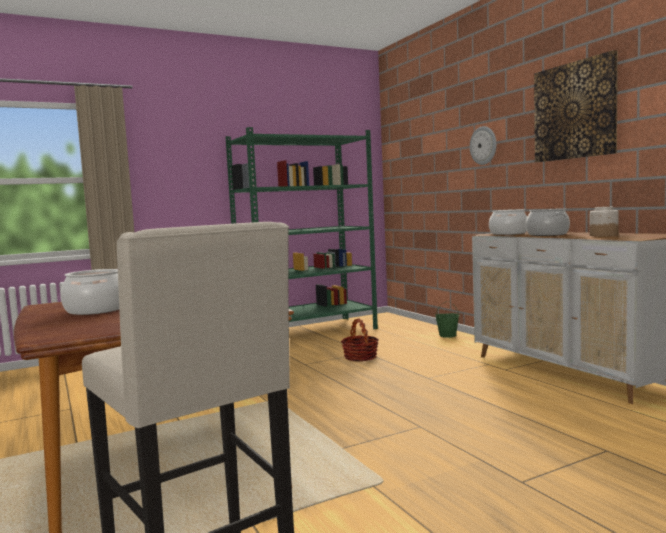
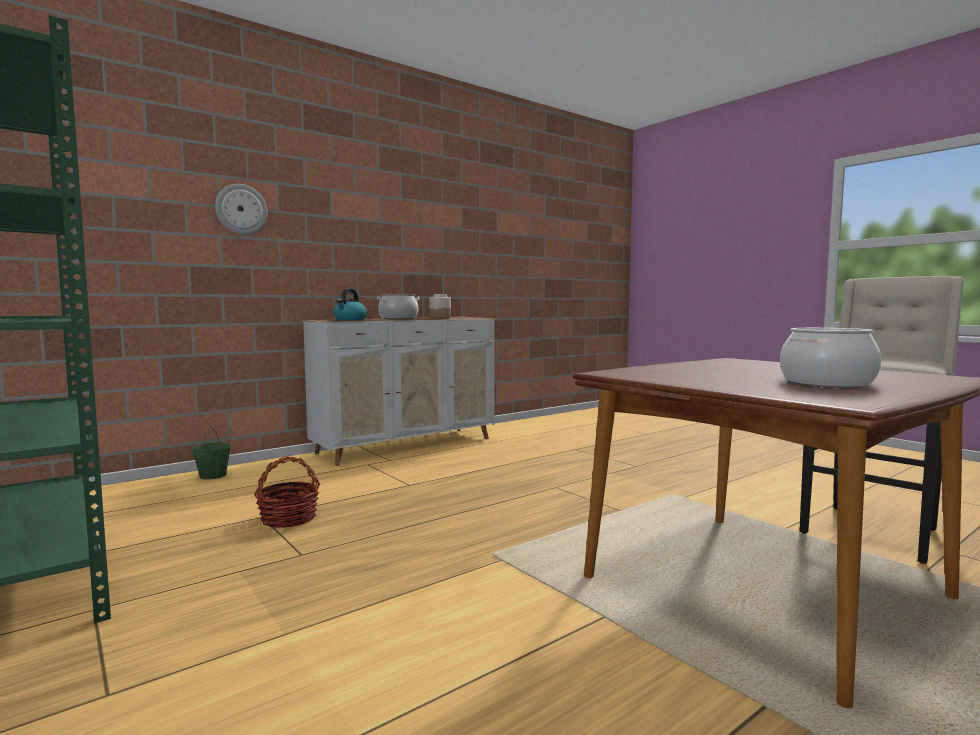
camera: 100 degrees left, 0 degrees up
cooking pot [489,210,527,235] -> kettle [333,288,367,320]
picture [534,50,618,162] -> none

